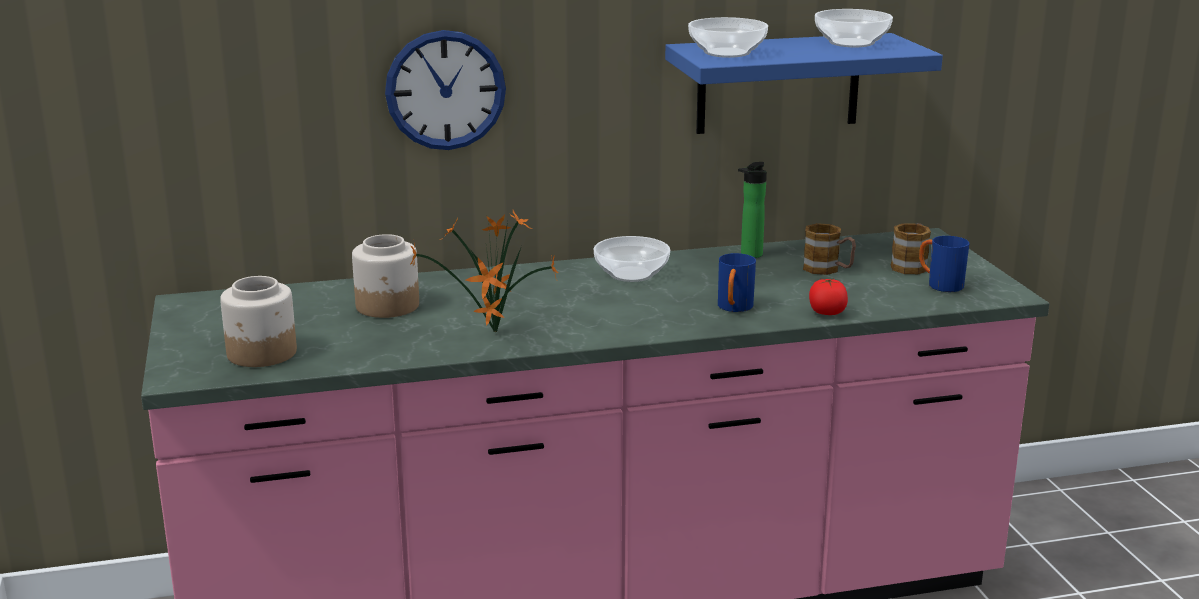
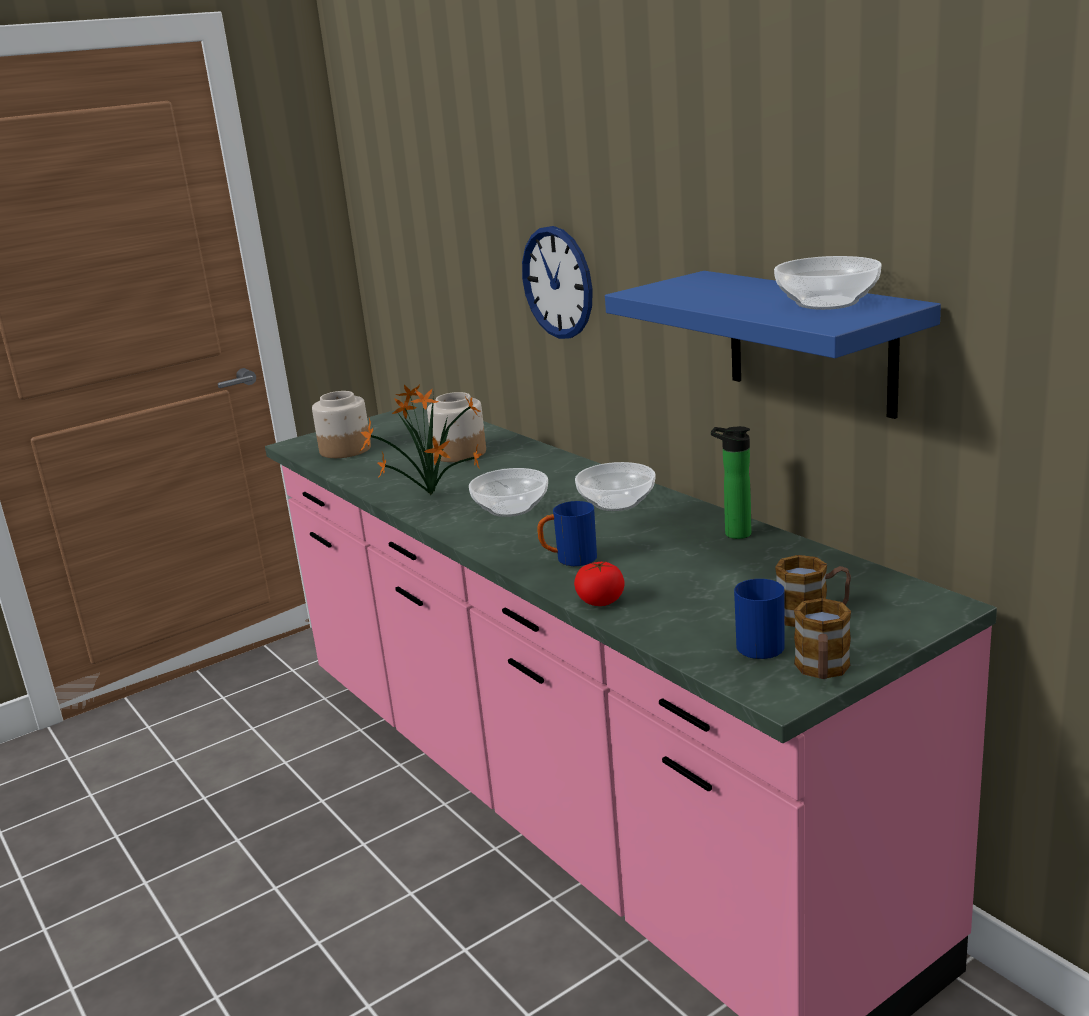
camera: 70 degrees right, 0 degrees up
bowl [688,17,768,58] -> bowl moved to [469,468,548,517]
mug [803,223,856,275] -> mug moved to [794,598,851,679]

